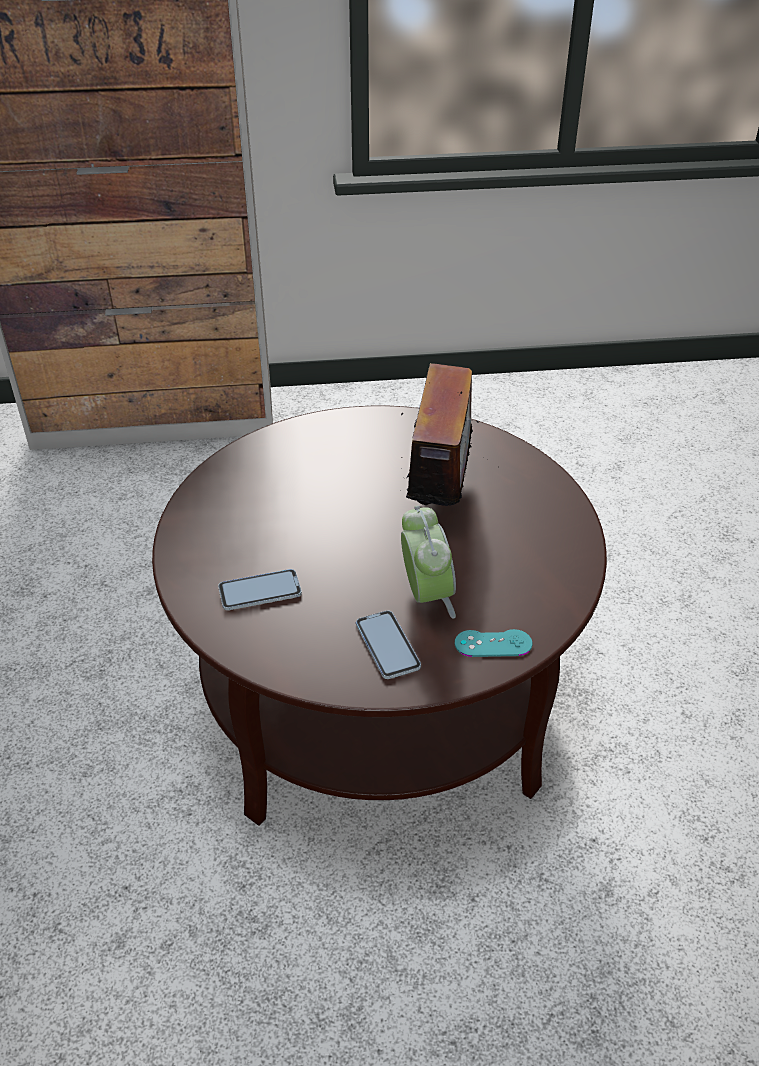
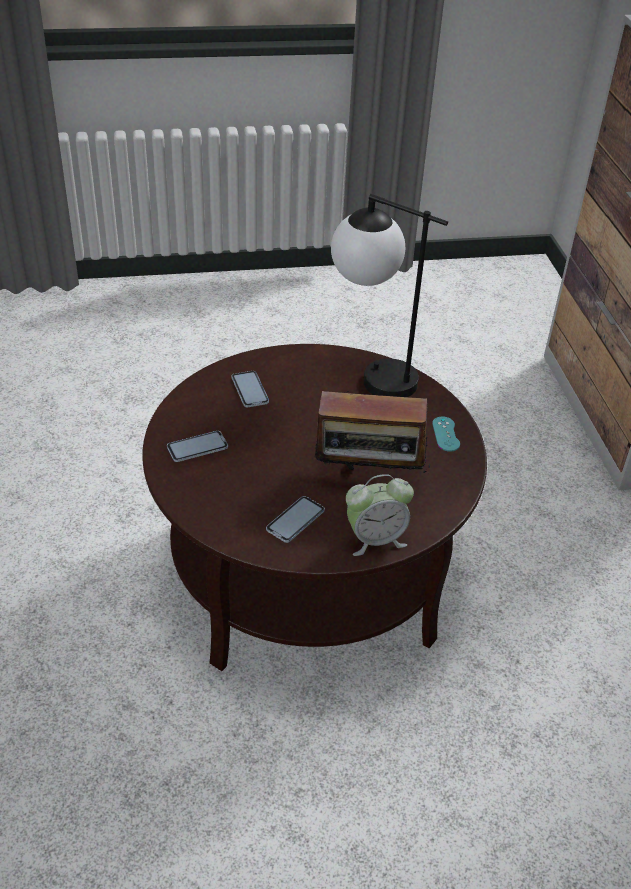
camera: 85 degrees right, 0 degrees up
alarm clock [401,505,456,619] -> alarm clock moved to [346,474,414,556]
turquoise game controller [455,629,532,657] -> turquoise game controller moved to [432,416,460,452]
none -> phone [266,496,325,543]
none -> table lamp [331,194,448,397]

